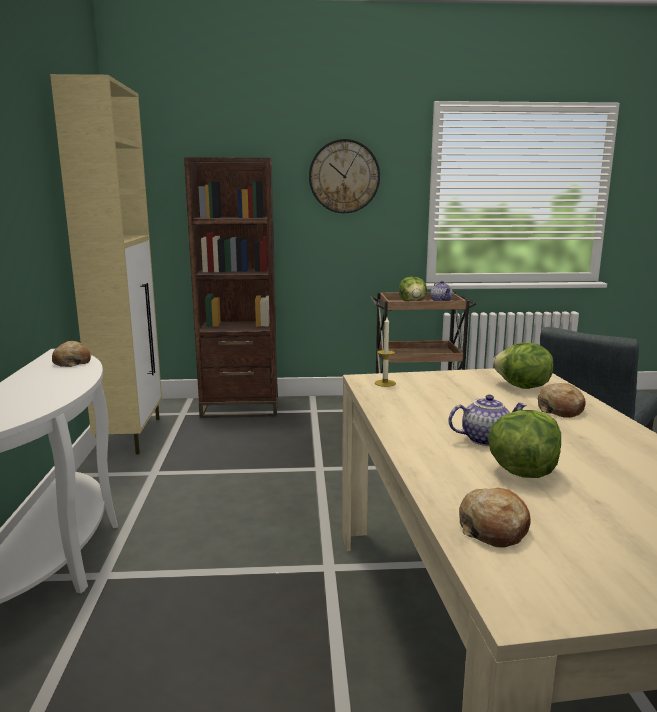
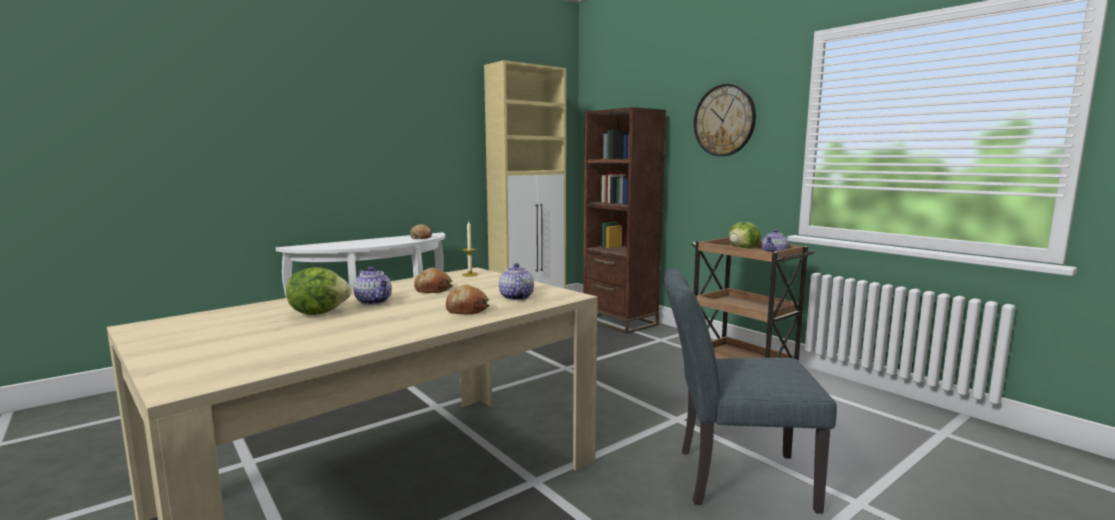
camera: 55 degrees right, 5 degrees down
bread [459,488,531,548] -> bread moved to [414,268,453,293]
lettuce [493,342,554,389] -> teapot [499,263,534,300]

